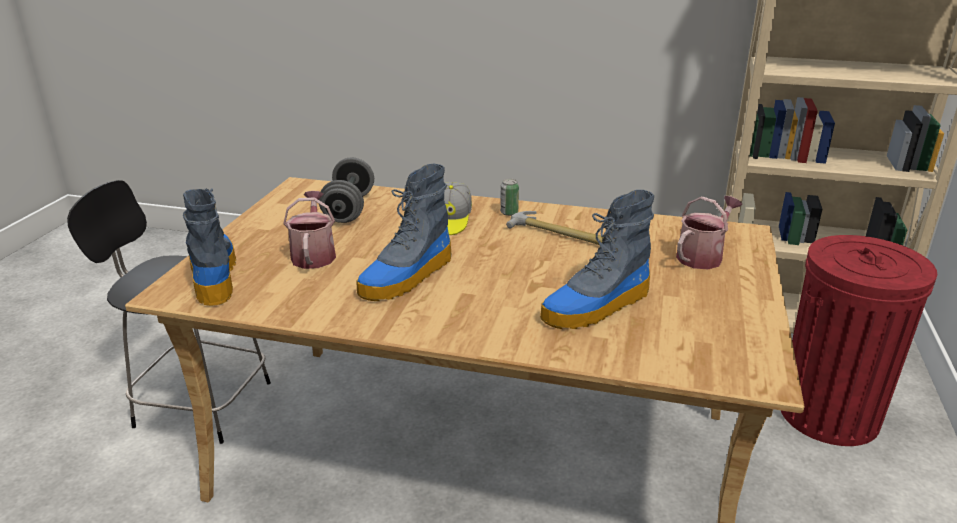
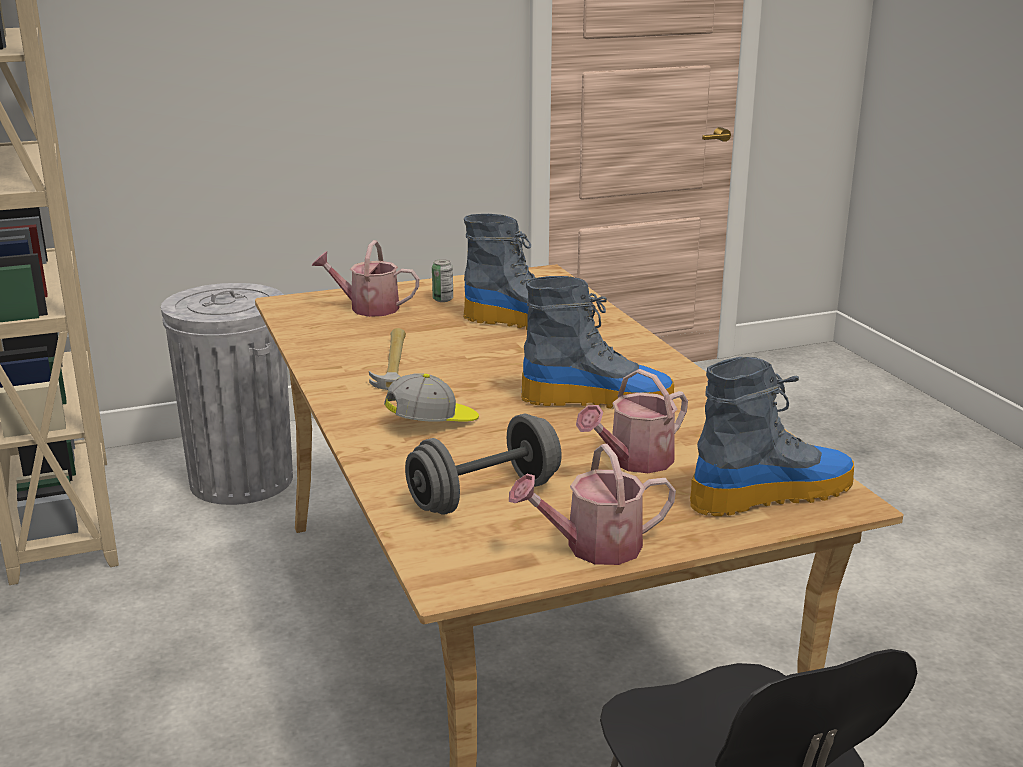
camera: 125 degrees left, 5 degrees down
boot [183,188,236,306] -> boot turned 150 degrees counterclockwise [690,357,854,516]
can [500,179,519,216] -> can moved to [432,259,453,302]
red trash can [781,235,937,446] -> grey trash can [161,283,293,505]
none -> watering can [509,444,676,565]

